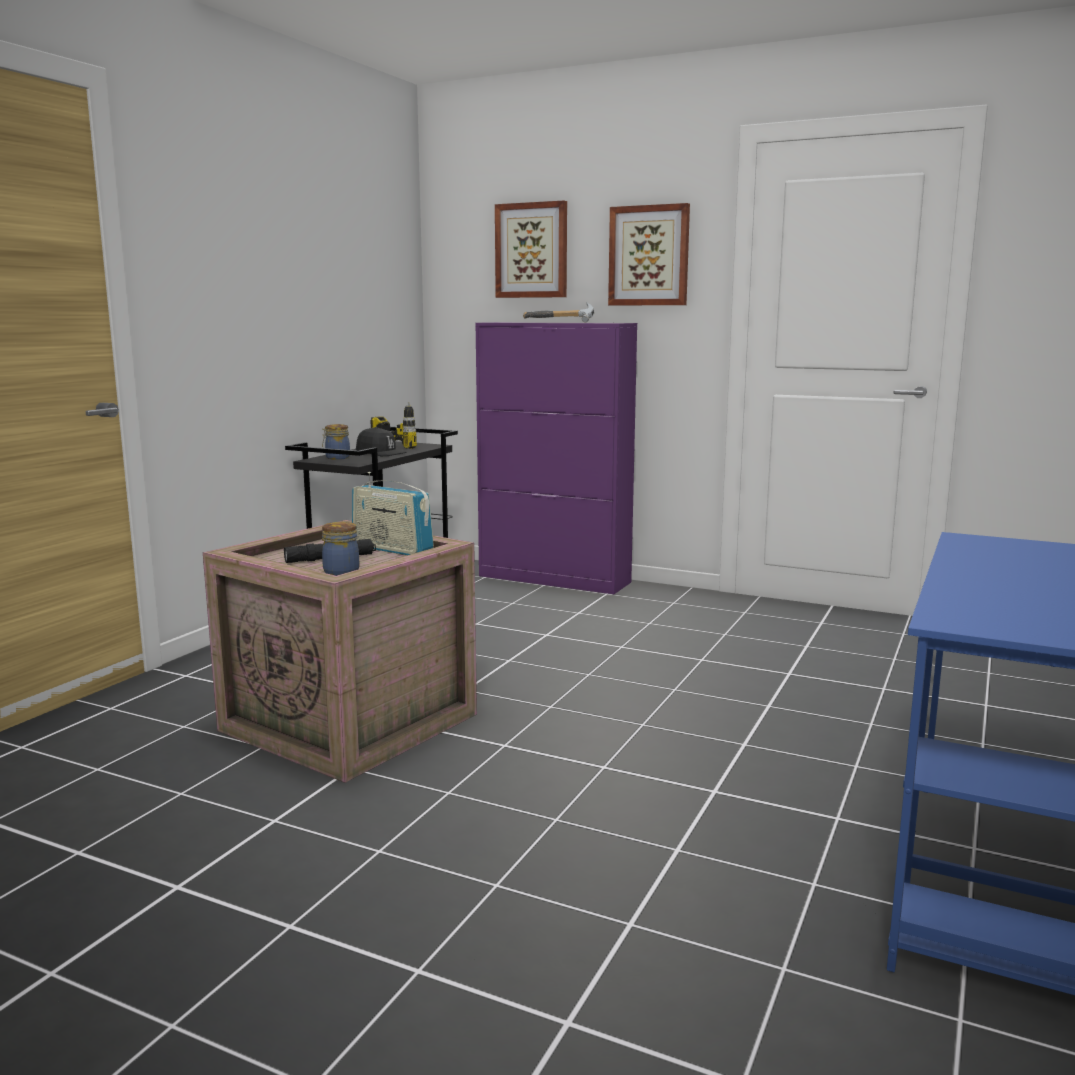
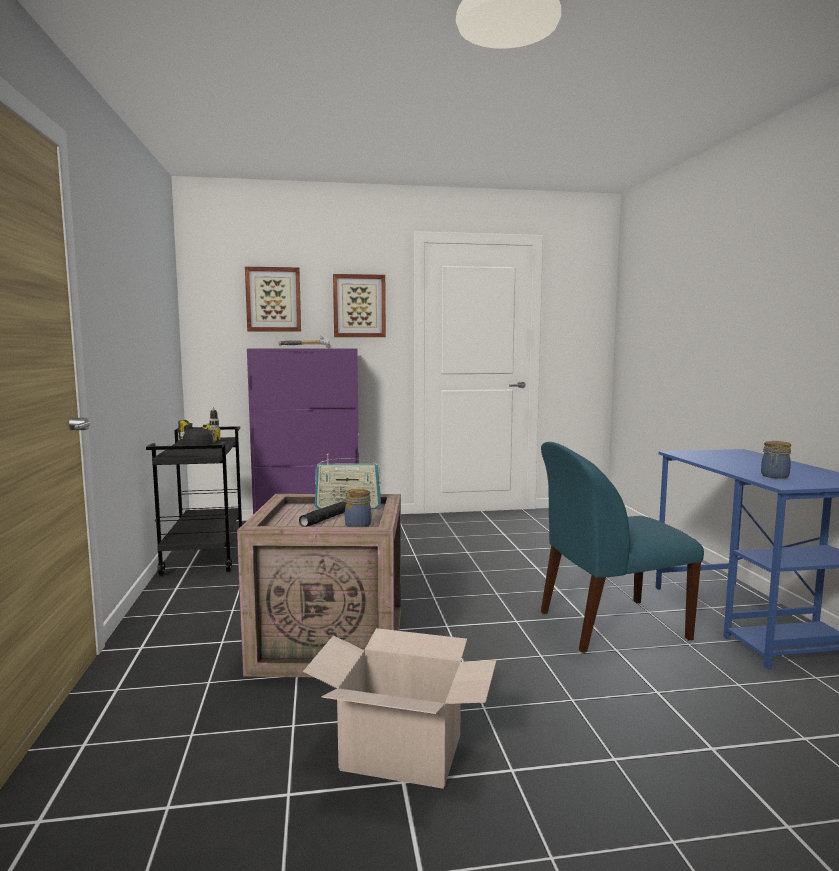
camera: 35 degrees left, 5 degrees down
jar [322,424,350,460] -> jar moved to [761,441,791,479]
none -> cardboard box [303,628,496,789]
none -> blue chair [541,442,704,653]

